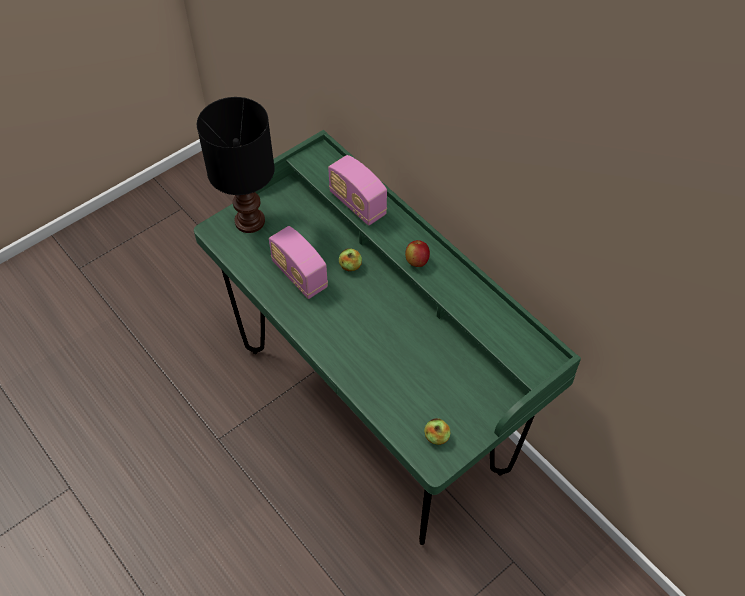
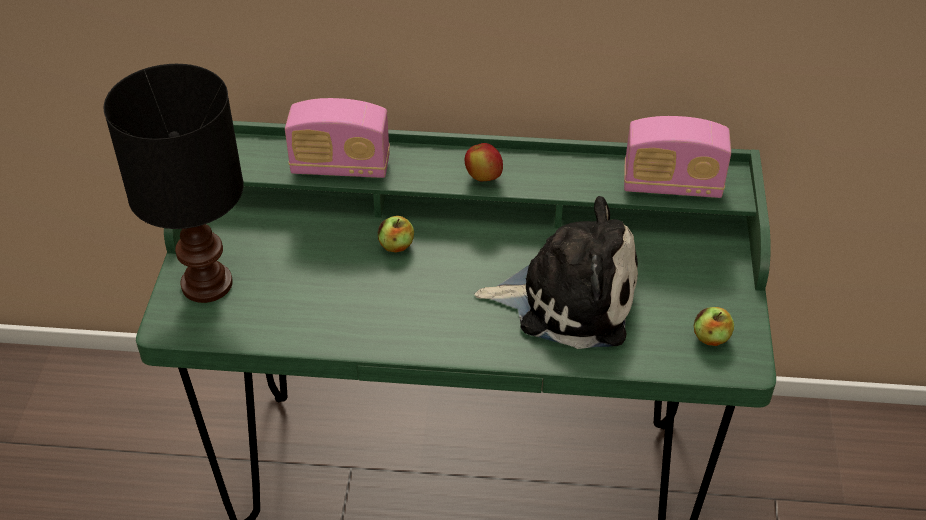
camera: 45 degrees left, 10 degrees down
radio [269,226,328,299] -> radio moved to [624,116,731,198]
none -> plush toy [475,196,638,349]

